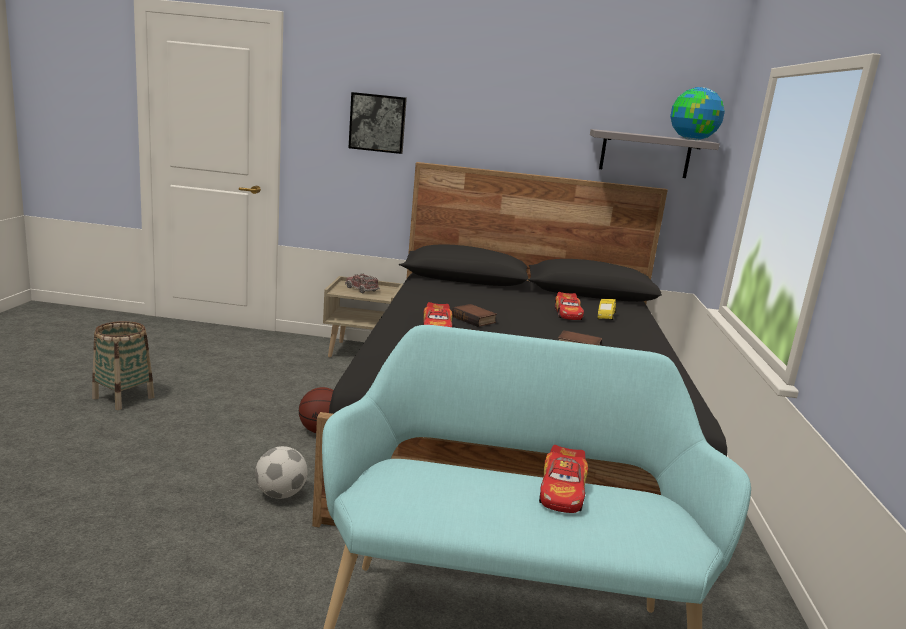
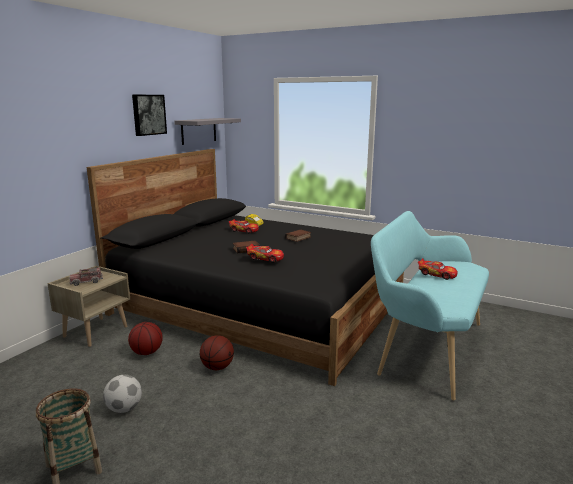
camera: 65 degrees left, 0 degrees up
football [255,446,308,499] -> football moved to [103,375,142,413]
picture [349,92,407,154] -> picture moved to [132,95,167,136]
globe [670,87,725,140] -> none
none -> basketball [128,322,163,355]

